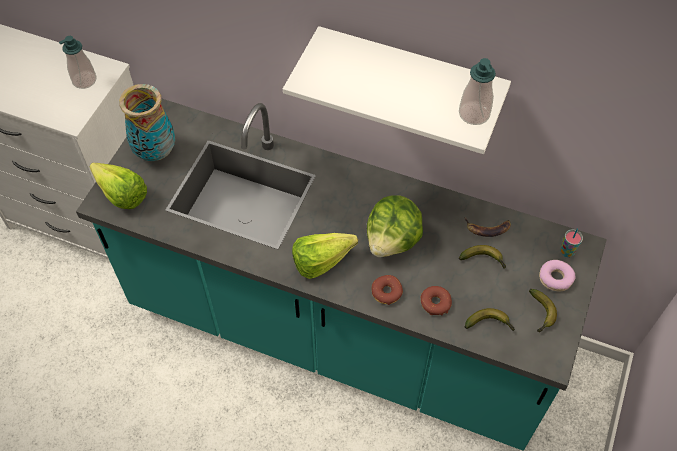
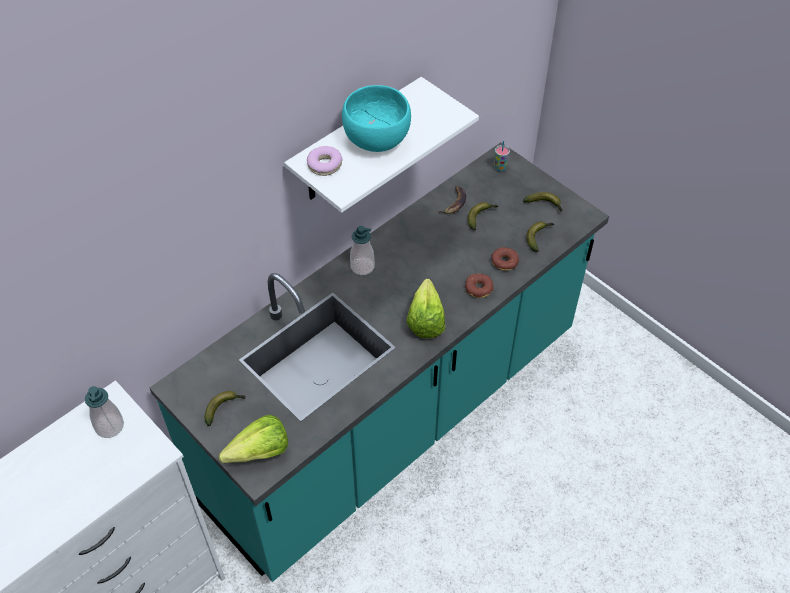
camera: 65 degrees left, 5 degrees down
vase [119,84,175,161] -> banana [205,391,246,426]
lettuce [367,195,423,257] -> none
soap dispenser [459,58,496,125] -> soap dispenser moved to [350,226,375,275]
donut [539,260,576,291] -> donut moved to [307,146,342,176]
none -> turquoise bowl [342,85,411,152]

